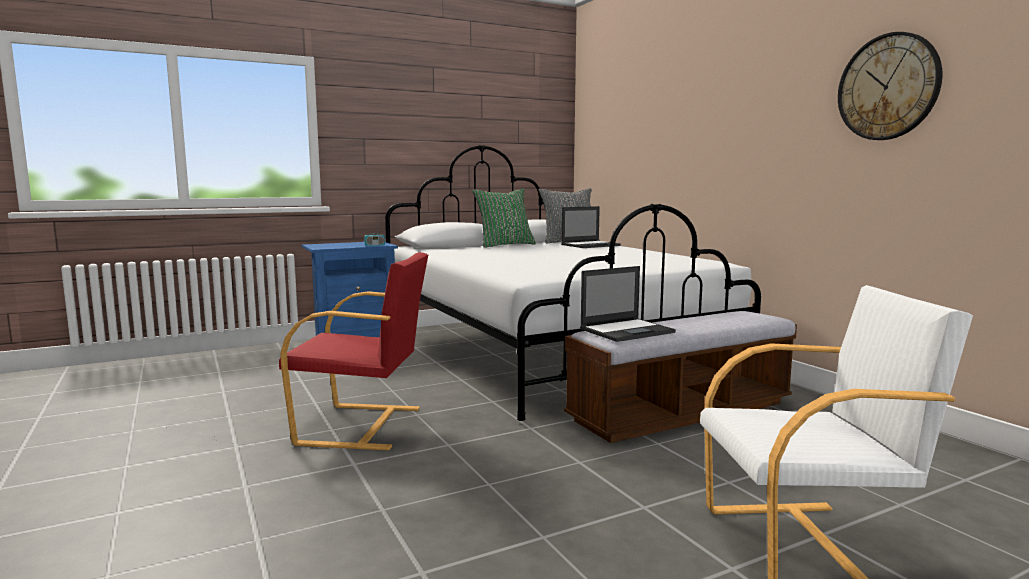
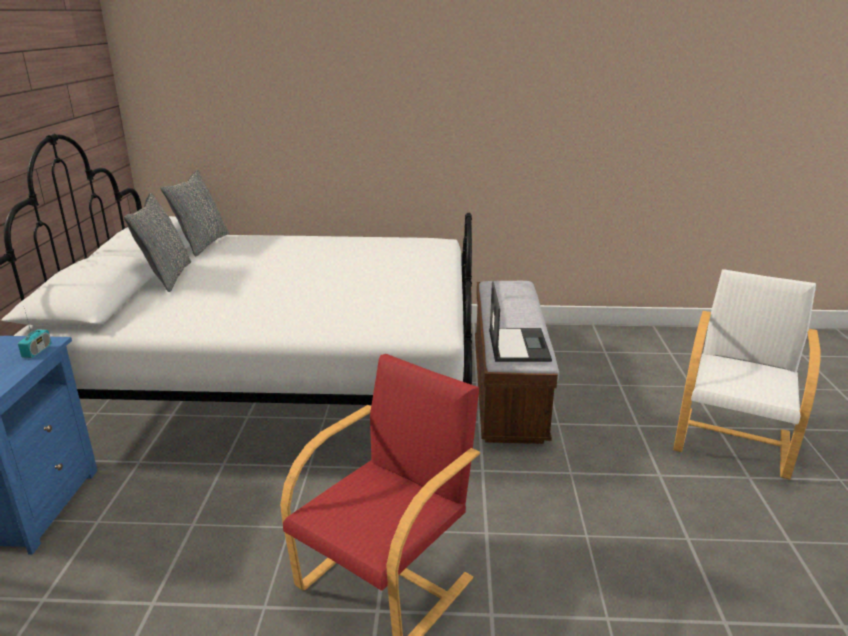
camera: 60 degrees left, 15 degrees up
green pillow [472,189,536,248] -> grey pillow [124,193,191,292]
laptop [561,206,621,248] -> none
wall clock [838,32,942,140] -> none

